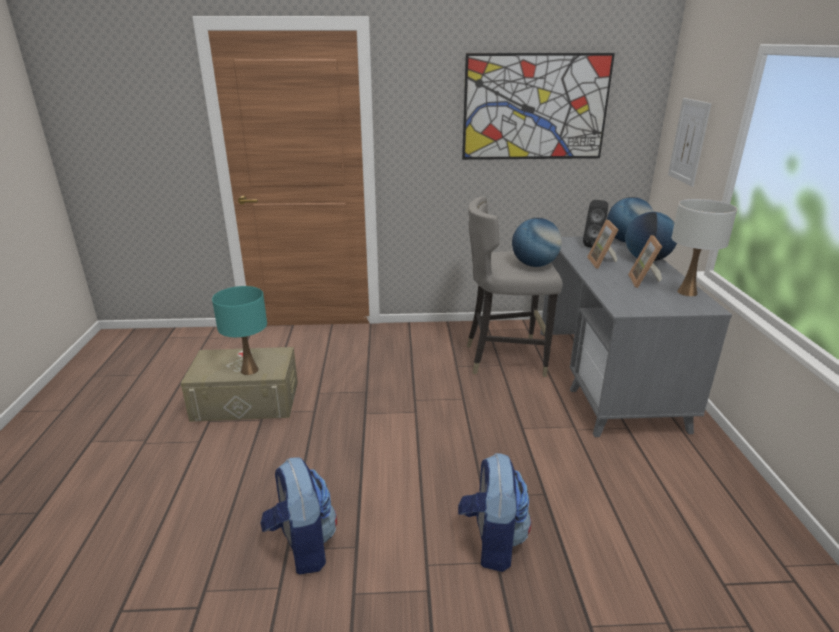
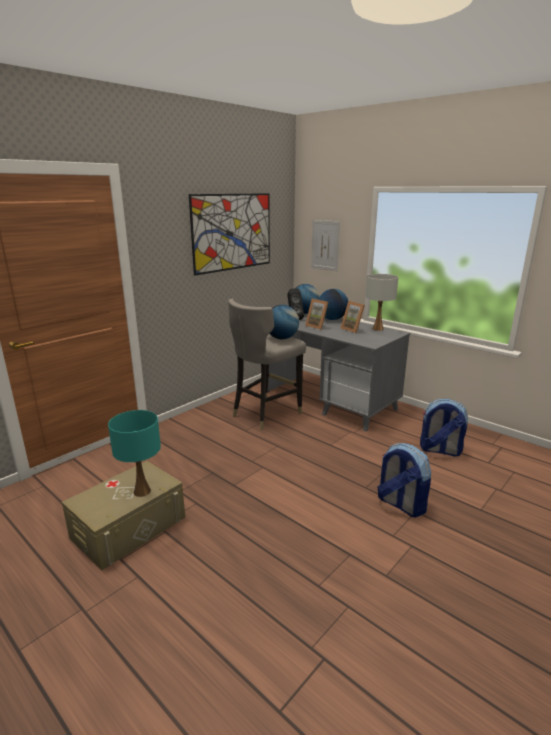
camera: 45 degrees left, 5 degrees down
backpack [261,457,337,574] -> backpack moved to [420,399,468,457]

